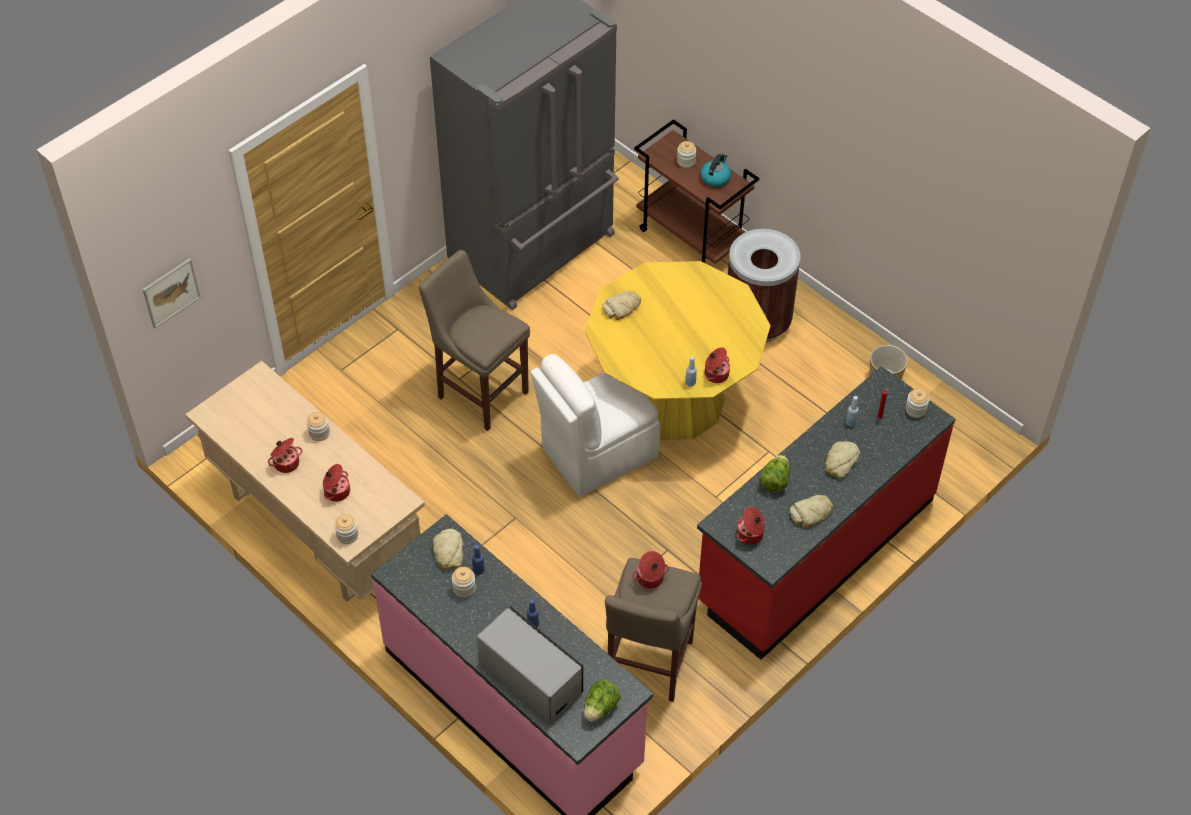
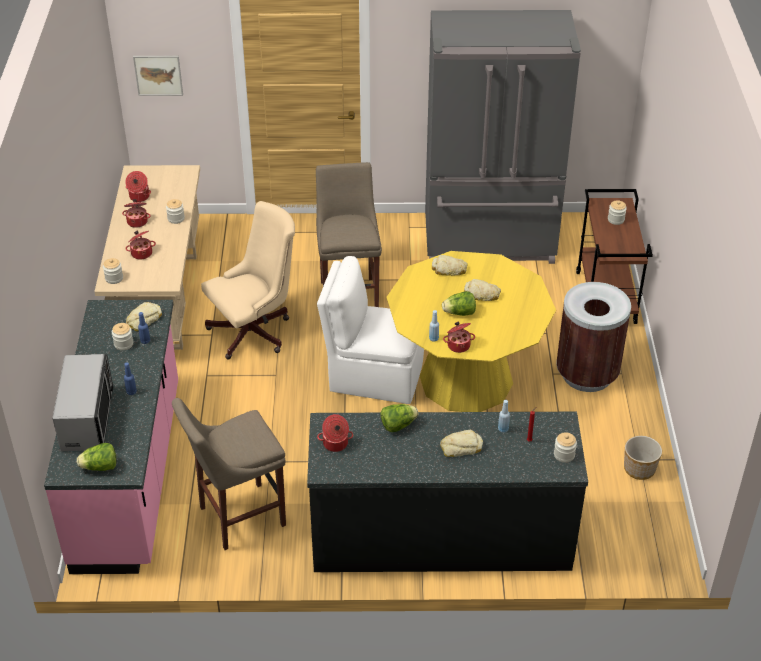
camera: 45 degrees right, 10 degrees down
cooking pot [632,551,669,589] -> cooking pot moved to [125,171,151,202]
red counter [697,366,955,660] -> black counter [307,412,588,572]
kettle [700,153,731,187] -> none
bread [790,495,833,528] -> bread moved to [464,279,501,301]
none -> beige office chair [201,201,295,360]
none -> lettuce [442,291,476,316]

